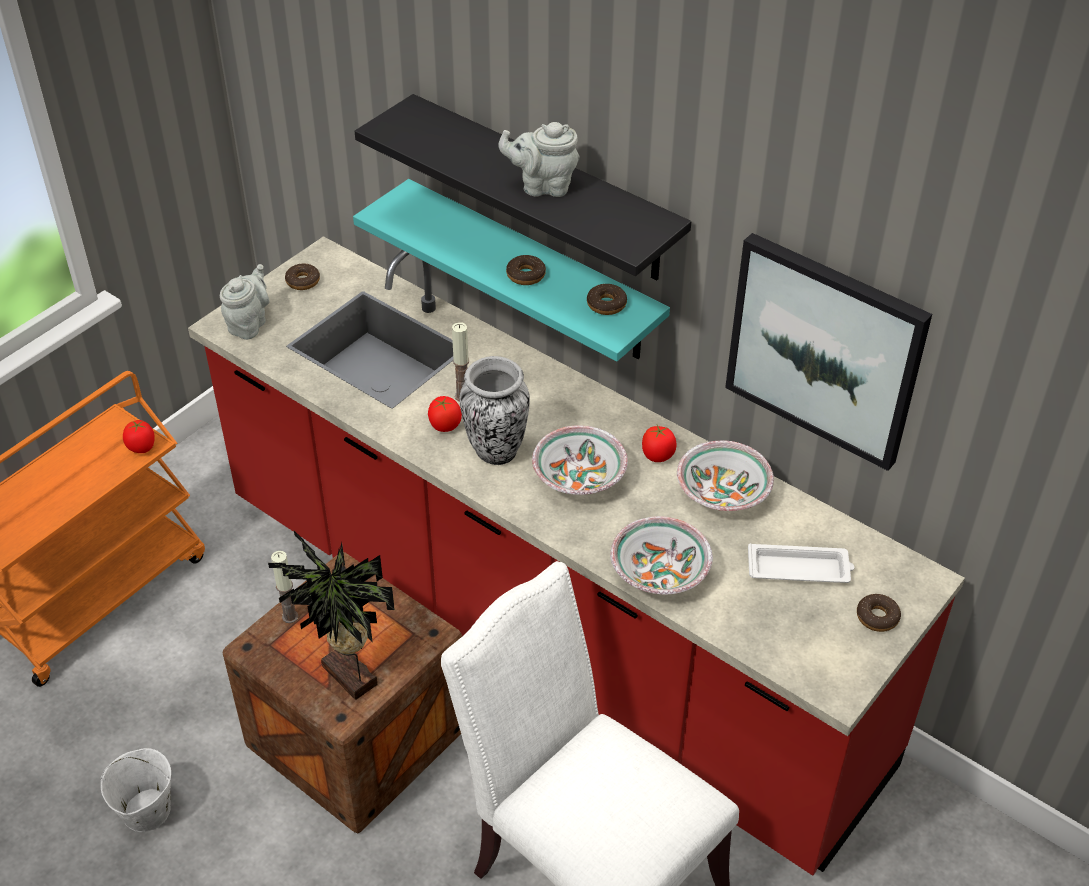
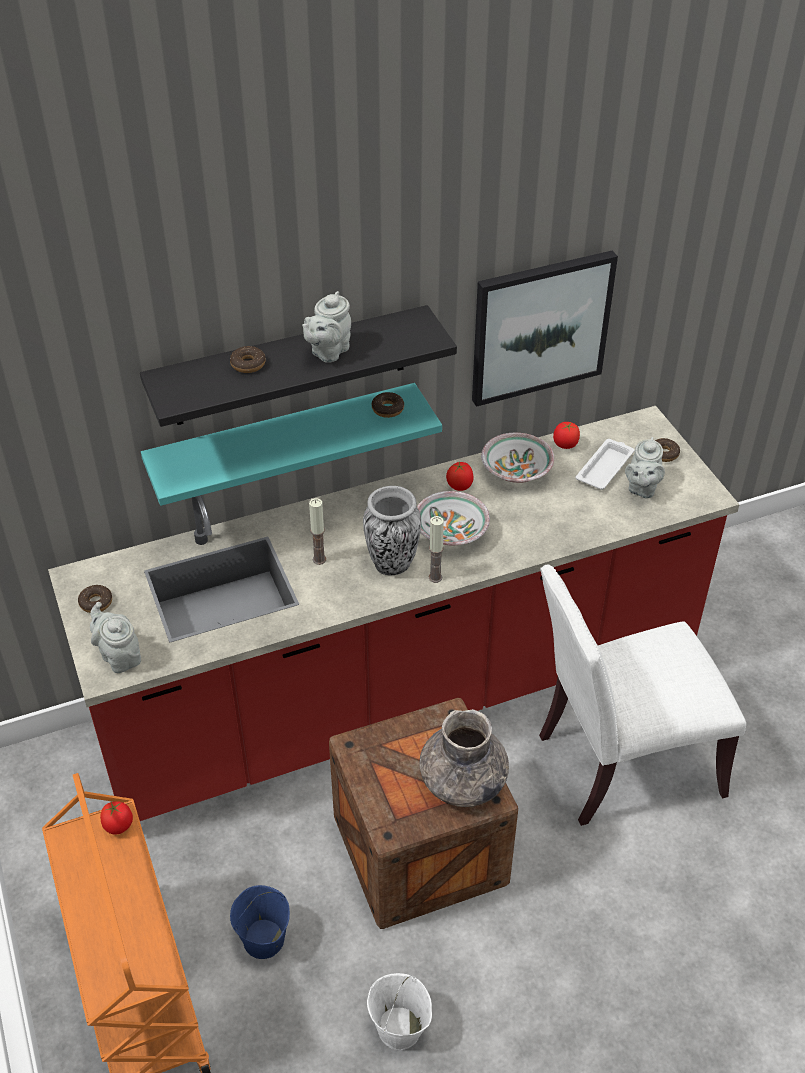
camera: 60 degrees left, 0 degrees up
potted plant [268,531,395,700] -> grey vase [419,709,509,807]
candle [271,551,298,623] -> candle moved to [429,516,444,583]
tomato [428,396,462,432] -> tomato moved to [553,422,580,449]
donut [506,255,546,285] -> donut moved to [230,346,266,373]
bowl [610,516,713,595] -> none
none -> blue bucket [230,885,290,959]
none -> grey teapot [625,437,665,499]

